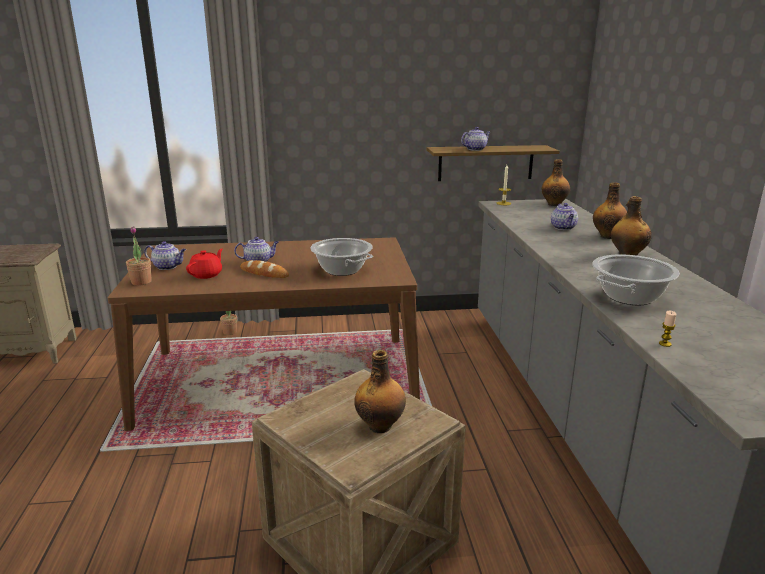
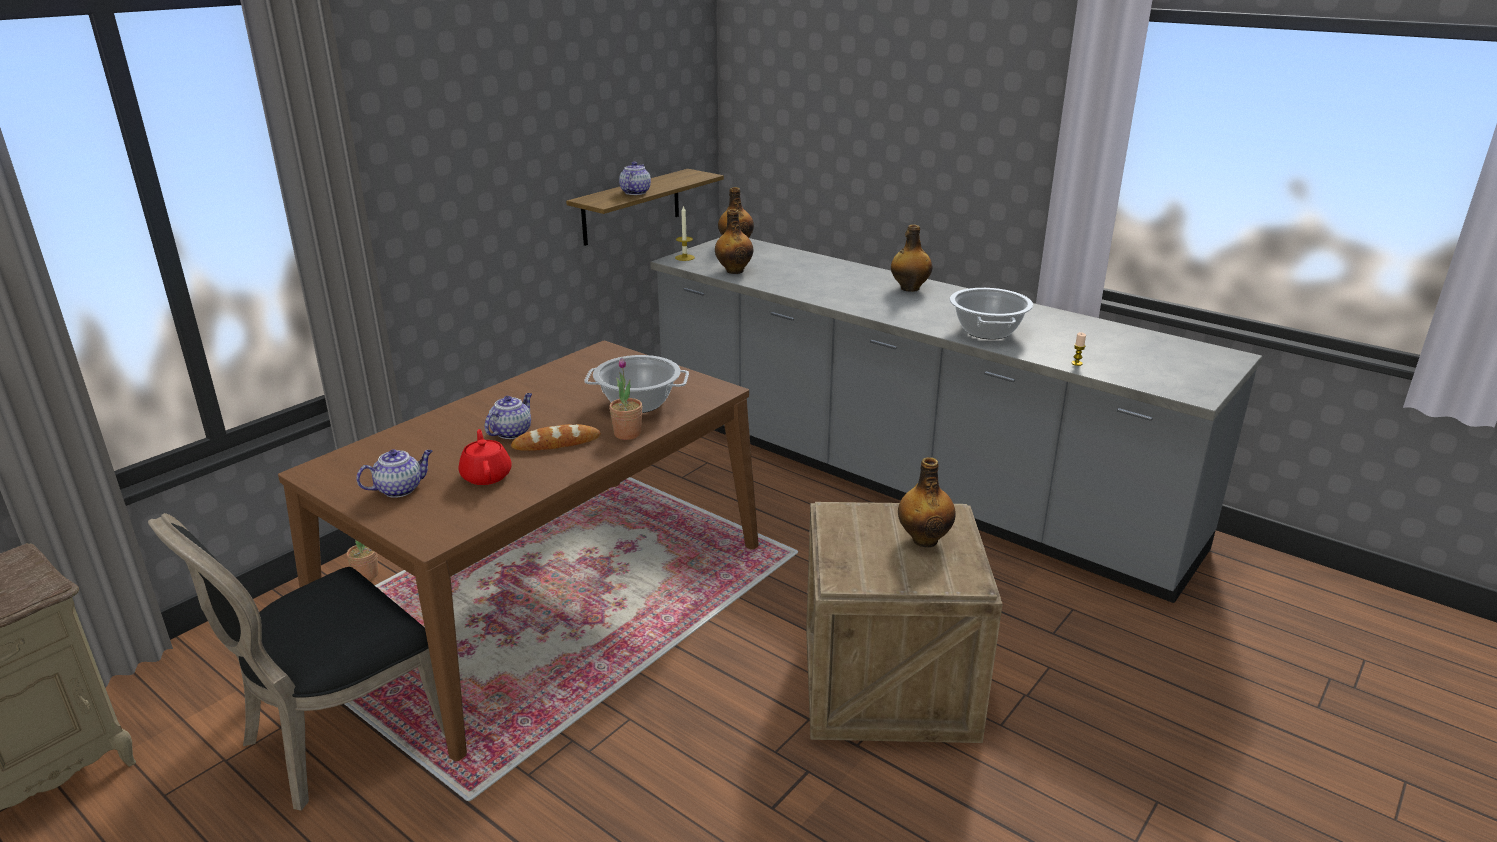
camera: 45 degrees left, 5 degrees up
potted plant [126,226,152,286] -> potted plant moved to [609,358,642,440]
teapot [551,203,578,230] -> none
bottle [593,183,627,239] -> bottle moved to [715,209,753,274]
none -> black chair [148,513,445,811]

